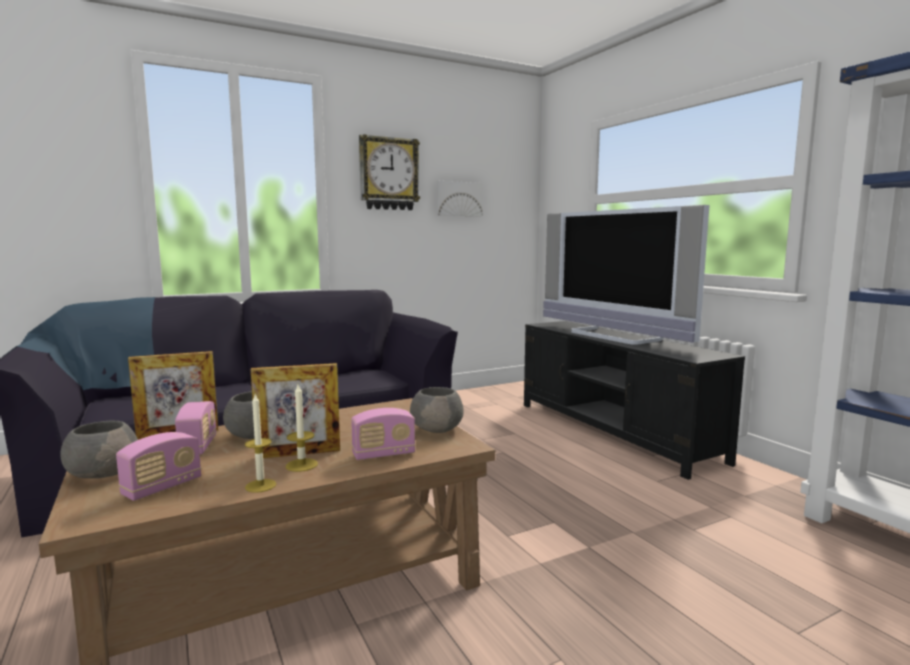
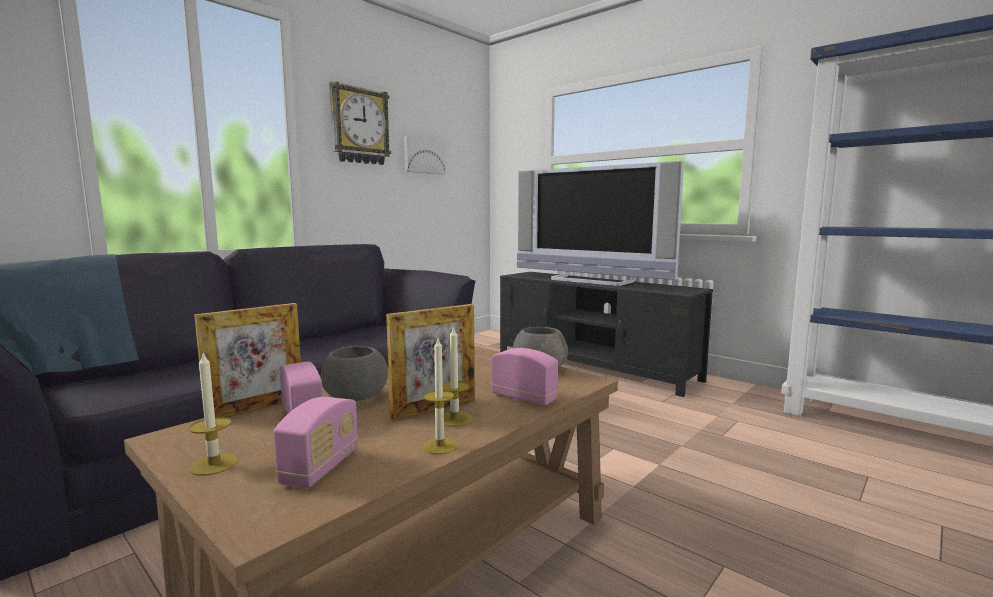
camera: 20 degrees left, 0 degrees up
grey bowl [60,421,138,478] -> candle [189,352,238,476]
radio [351,408,415,460] -> radio turned 105 degrees counterclockwise [491,348,558,405]

